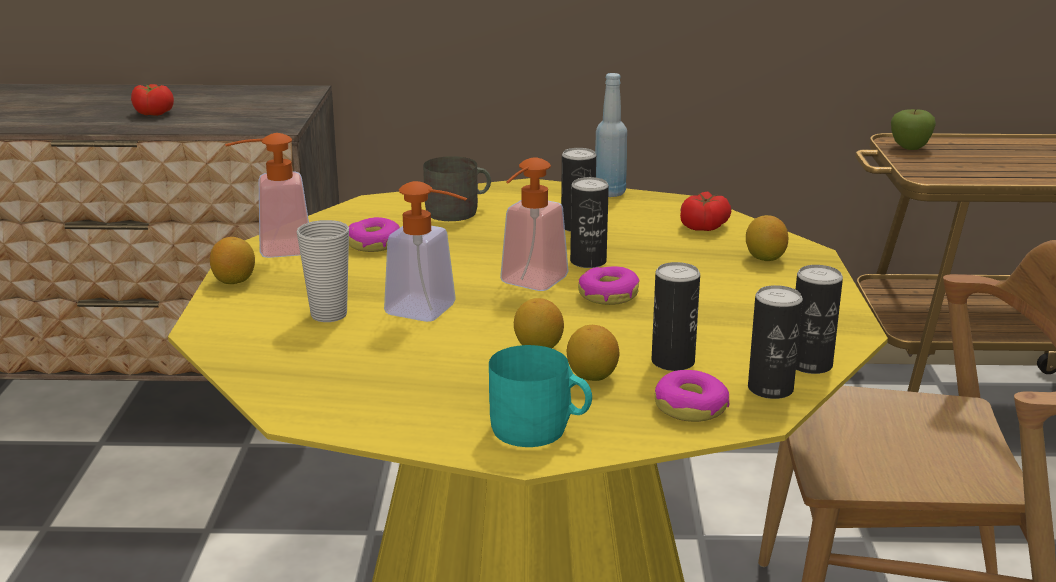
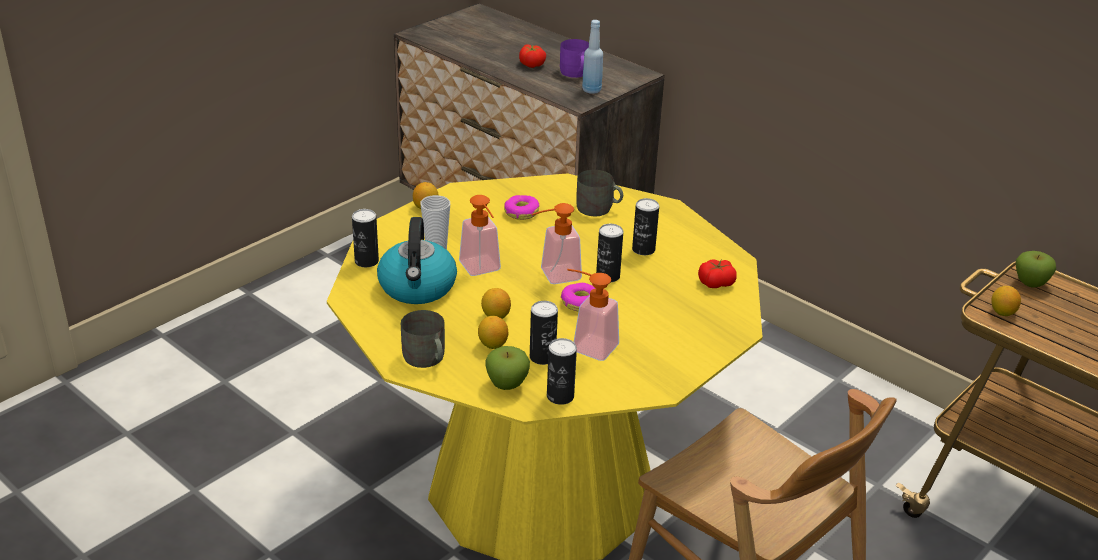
camera: 40 degrees right, 10 degrees up
soap dispenser [225,133,309,258] -> soap dispenser moved to [567,269,619,361]
turquoise mug [489,345,592,447] -> grey mug [401,310,445,368]
blue bottle [595,73,627,197] -> blue bottle moved to [582,20,603,94]
donut [655,370,729,422] -> apple [485,346,530,390]
lemon [746,215,789,261] -> lemon moved to [991,286,1021,316]
can [796,265,843,374] -> can moved to [352,209,379,267]
none -> kettle [377,217,457,304]
none -> purple mug [560,39,589,78]

